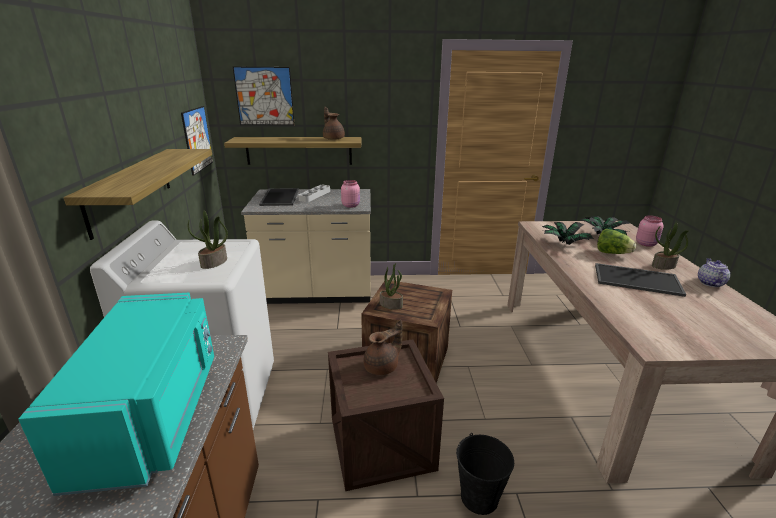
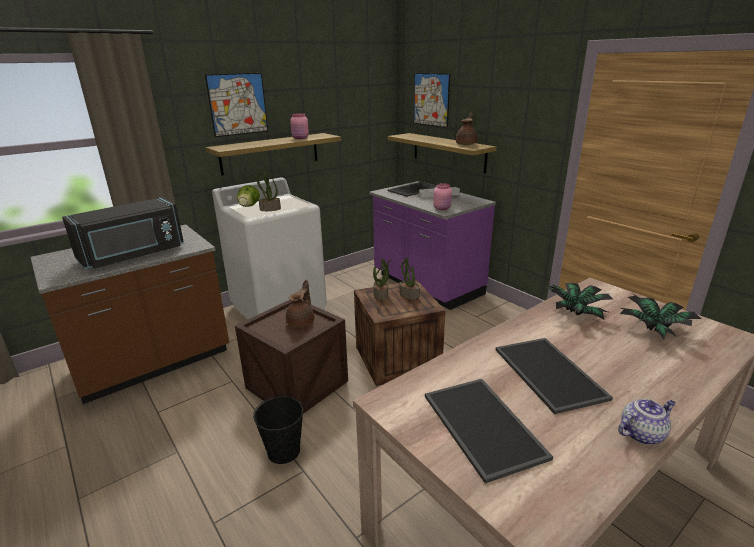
camera: 55 degrees right, 0 degrees up
turquoise microwave [18,293,214,496] -> black microwave [62,197,184,269]
picture [181,106,213,176] -> picture moved to [205,73,268,137]
beige counter [241,189,371,304] -> purple counter [369,181,496,310]
brown teapot [363,320,402,375] -> brown teapot turned 90 degrees counterclockwise [286,280,314,327]
lettuce [597,229,636,254] -> lettuce moved to [237,185,260,207]
pink jar [636,215,664,247] -> pink jar moved to [290,113,309,139]
potted plant [652,222,689,270] -> potted plant moved to [400,257,420,299]
none -> tray [425,379,553,483]

